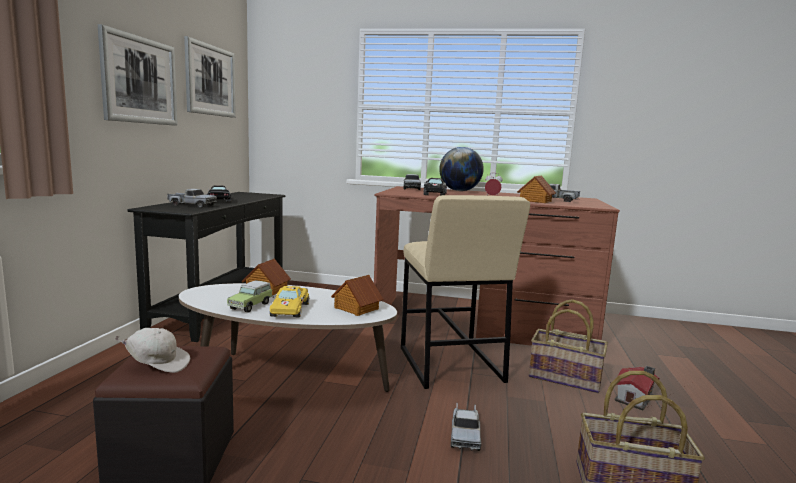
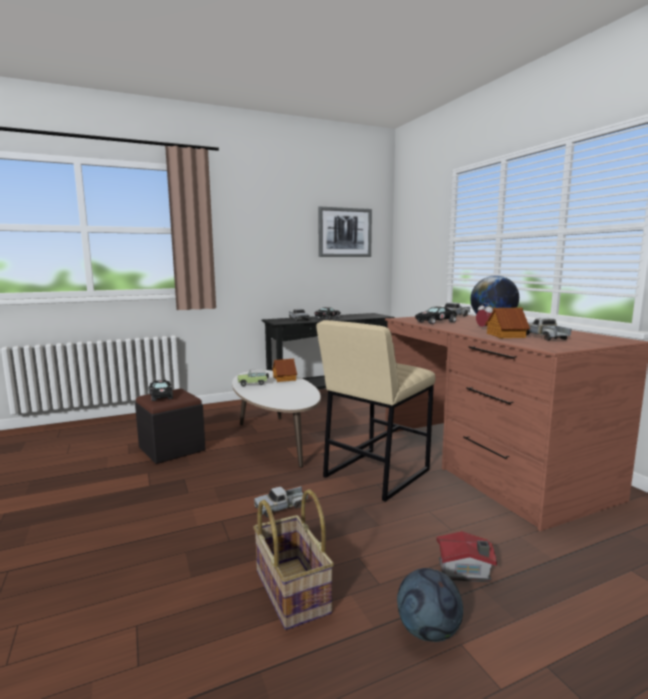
camera: 55 degrees right, 0 degrees up
picture [98,24,178,126] -> none
white cap [115,328,190,373] -> black toy car [149,380,173,401]
yellow toy car [270,286,309,317] -> none
toy house [331,275,384,316] -> none
basket [529,299,608,393] -> none
none -> football [397,568,463,642]

